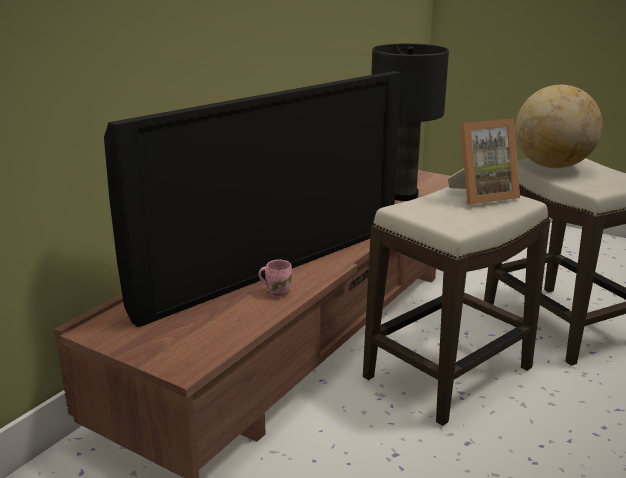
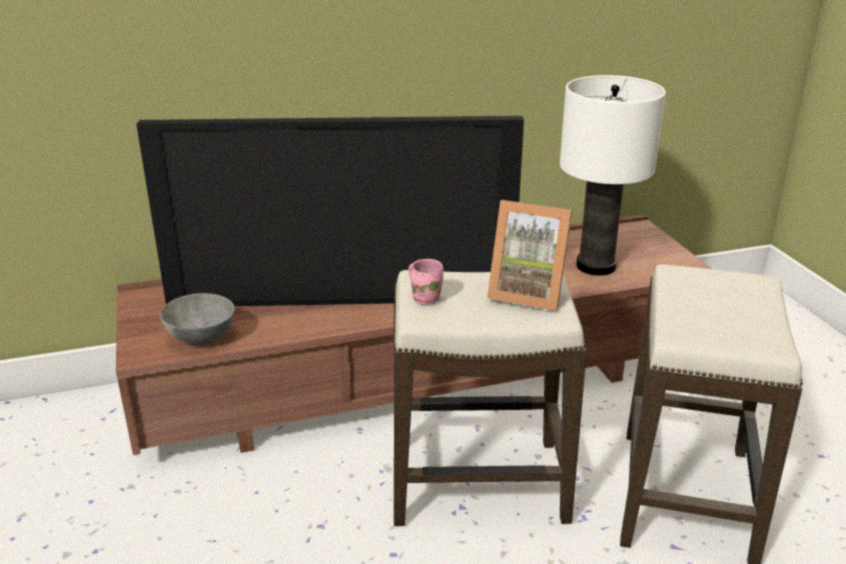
camera: 40 degrees right, 5 degrees up
pink mug [259,260,292,298] -> pink mug moved to [408,259,444,305]
black table lamp [371,43,449,201] -> white table lamp [560,75,666,275]
globe [515,85,603,168] -> none
none -> grey bowl [160,293,235,345]

